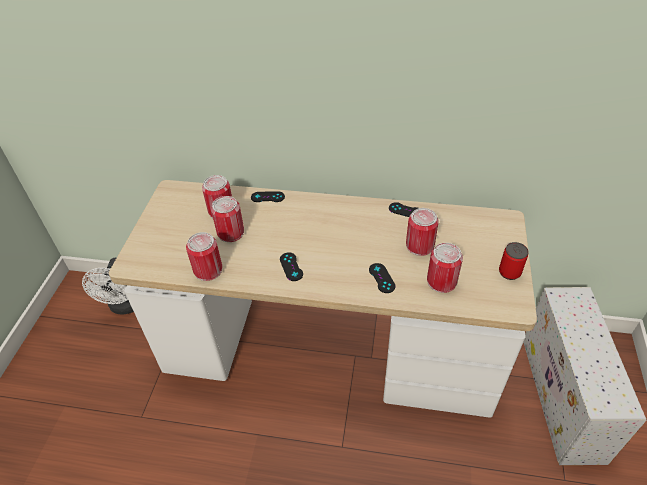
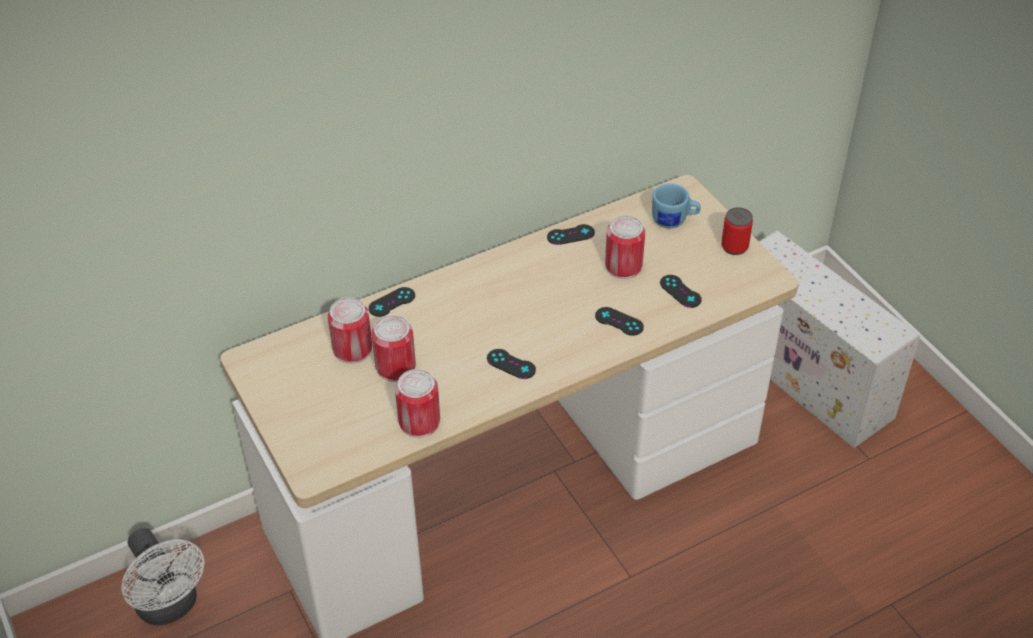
camera: 40 degrees left, 0 degrees up
can [427,243,463,293] -> black game controller [660,275,702,308]
none -> blue mug [652,184,701,228]

